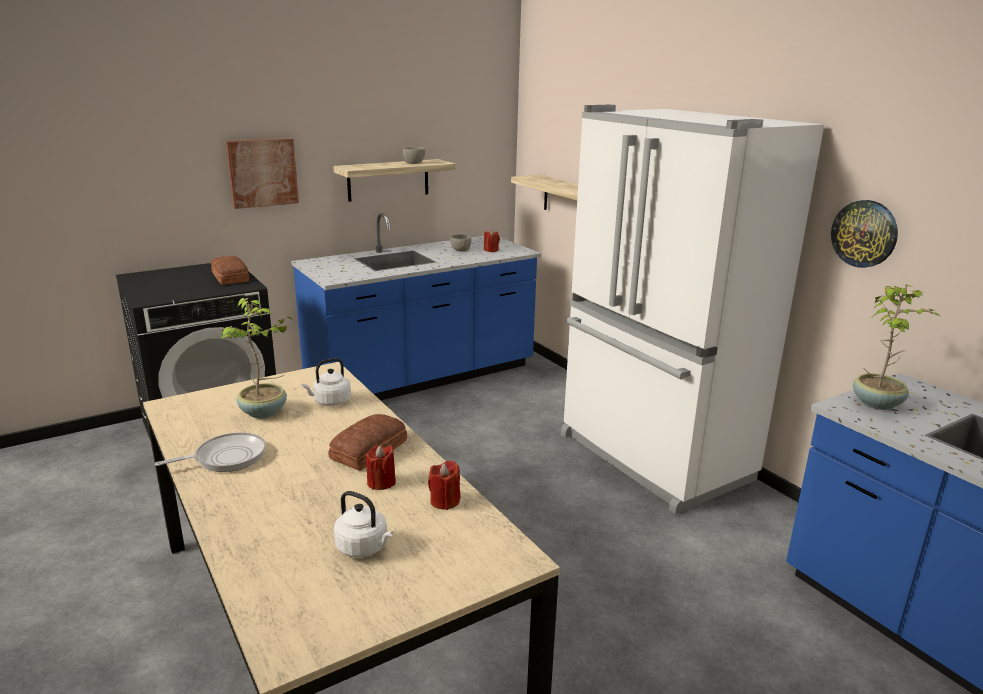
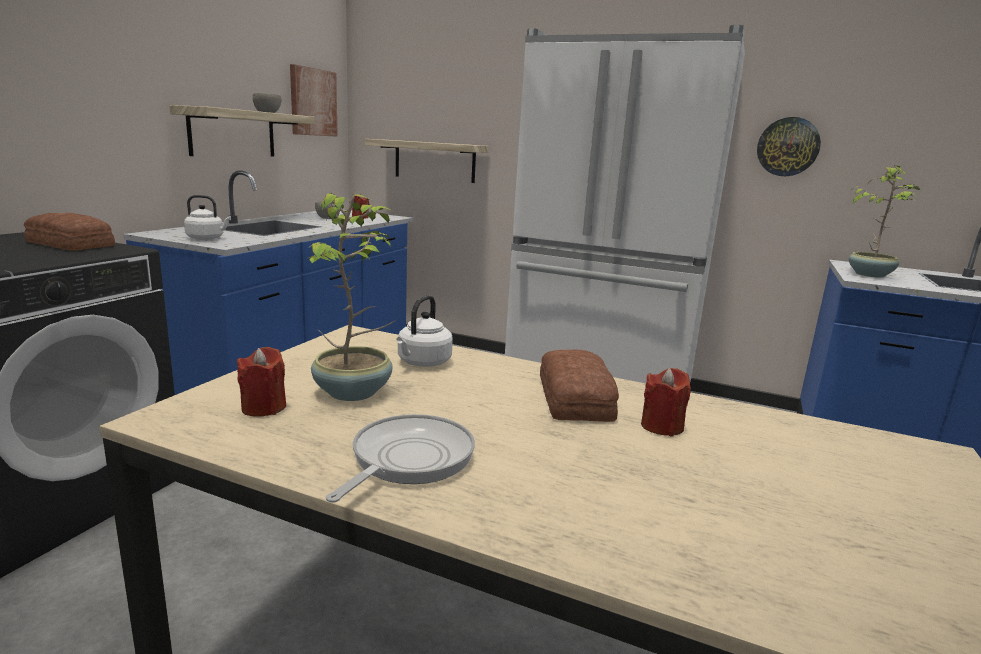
camera: 35 degrees left, 5 degrees down
picture [226,138,299,209] -> picture moved to [290,64,338,137]
white kettle [334,491,393,558] -> white kettle moved to [184,195,231,240]
red candle [428,460,460,510] -> red candle moved to [237,347,286,417]

